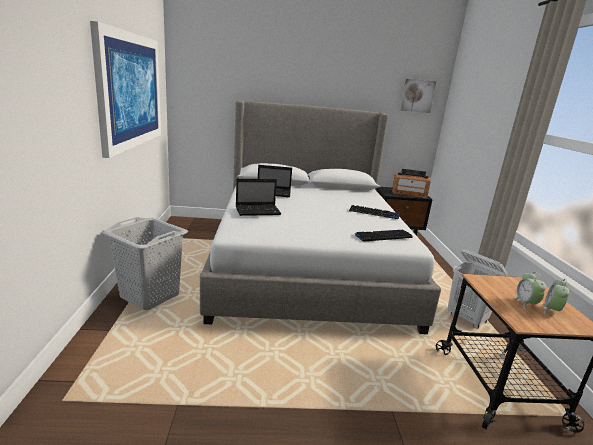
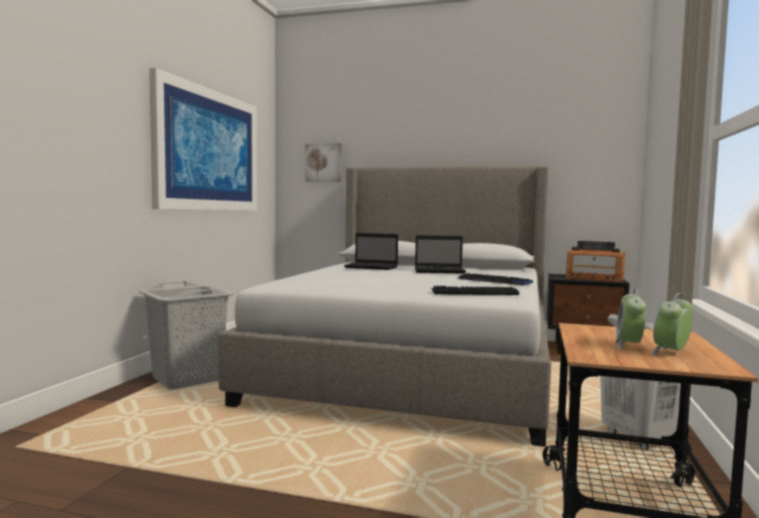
camera: 20 degrees right, 15 degrees down
laptop [236,179,281,216] -> laptop moved to [415,235,466,274]
picture [400,79,436,113] -> picture moved to [305,143,342,182]

